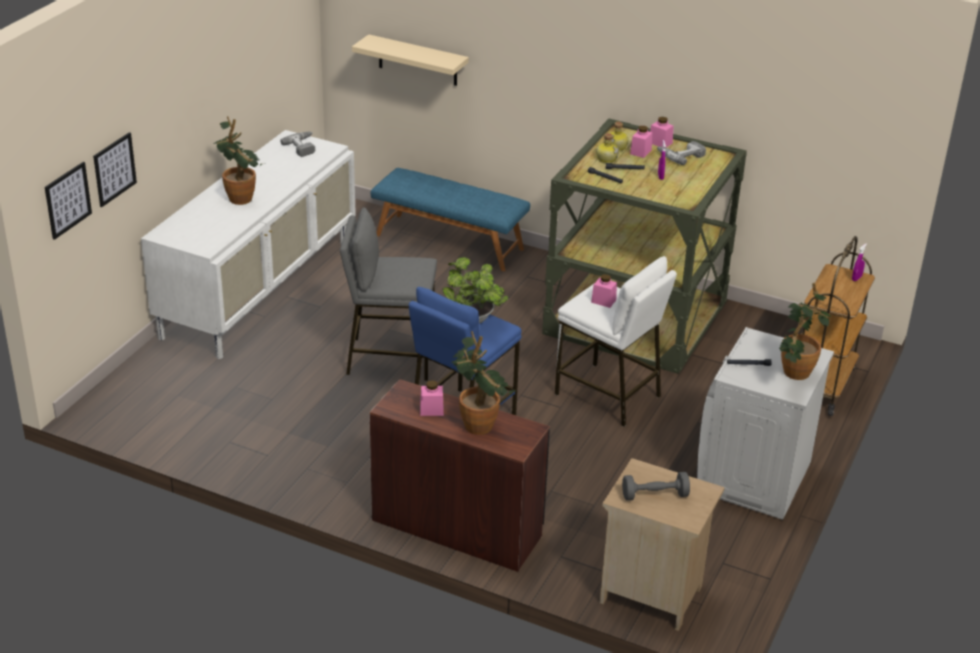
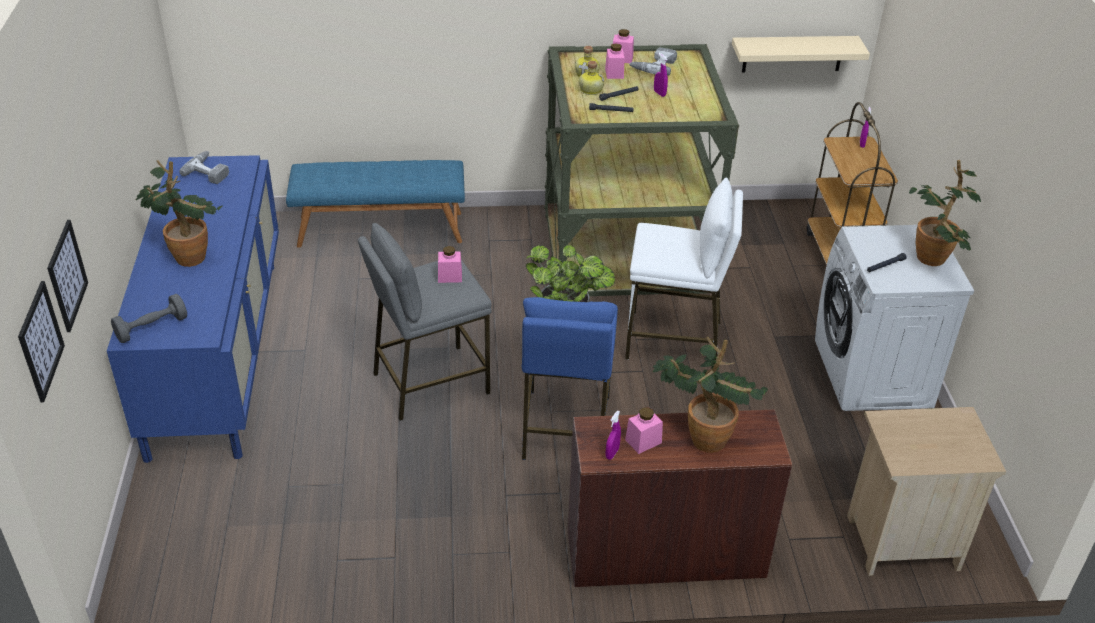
camera: 30 degrees left, 5 degrees up
white cabinet [141,130,356,359] -> blue cabinet [107,155,279,463]
beige shelf [352,34,469,86] -> beige shelf moved to [732,36,870,72]
pink jar [591,274,617,308] -> pink jar moved to [438,246,462,283]
grey dumbbell [622,472,690,501] -> grey dumbbell moved to [111,294,187,343]
none -> purple spray bottle [605,410,621,460]

